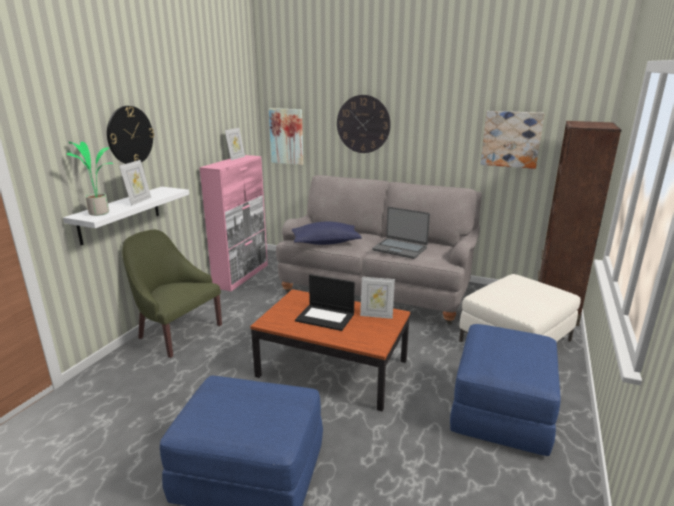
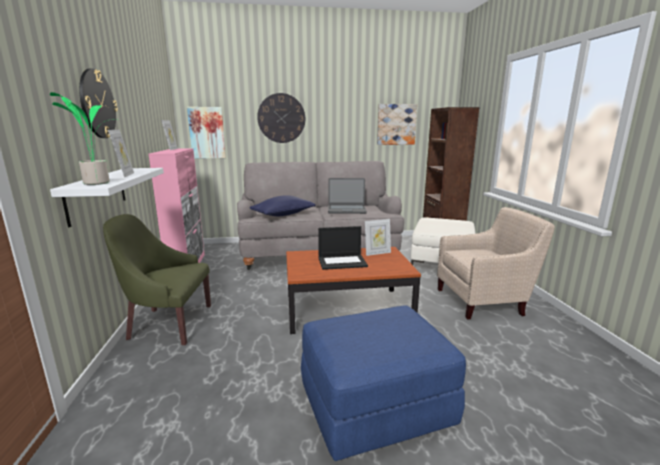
camera: 30 degrees left, 5 degrees down
blue ottoman [450,324,561,456] -> beige armchair [437,207,555,320]

